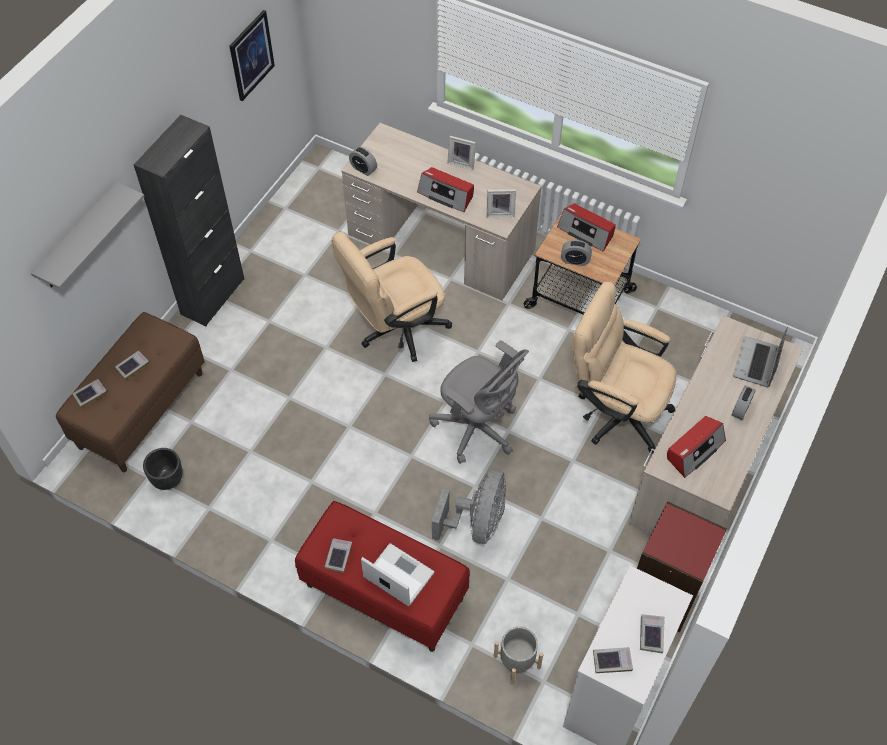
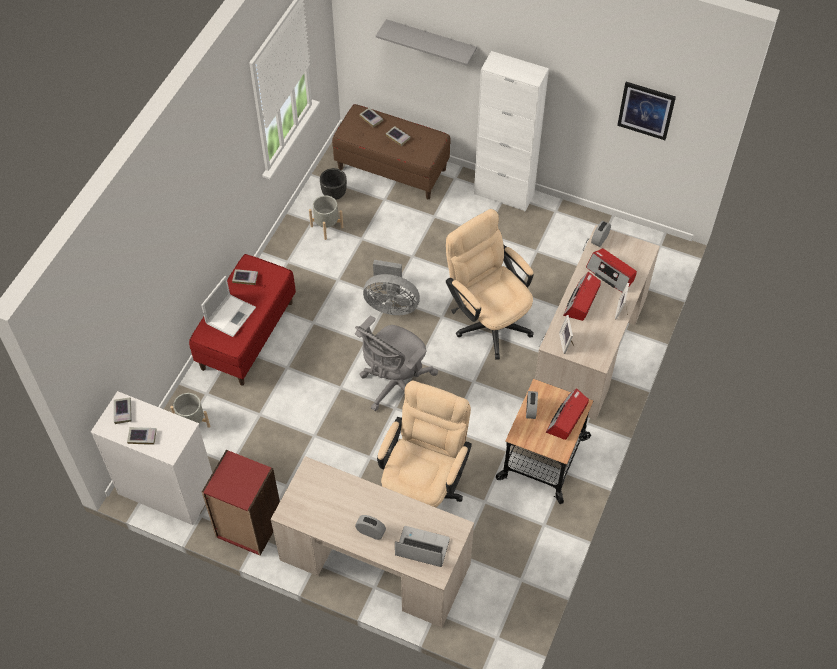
camera: 85 degrees right, 0 degrees up
black cabinet [134,115,244,326] -> white cabinet [474,51,549,212]
grey fan [432,469,506,544] -> grey fan moved to [363,260,420,315]
radio [667,416,726,478] -> radio moved to [586,248,637,292]
none -> grey planter [309,195,343,240]

